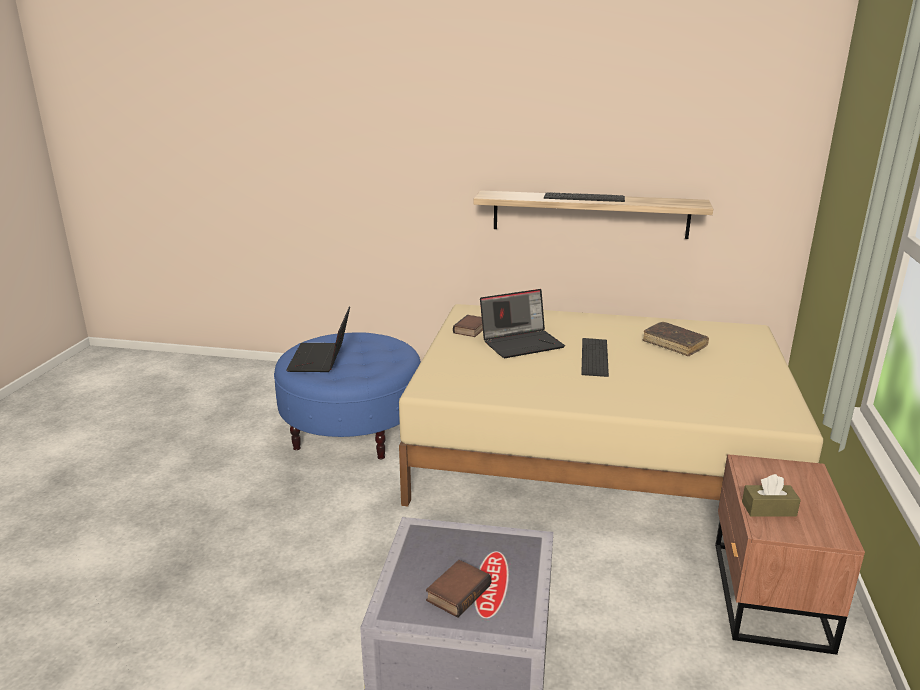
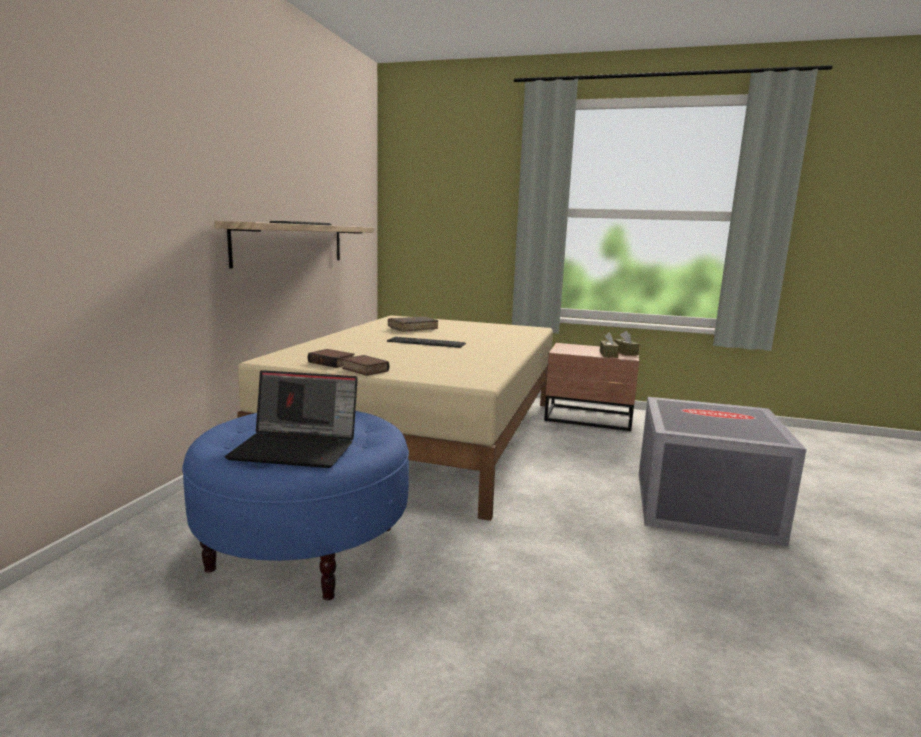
camera: 85 degrees left, 10 degrees down
book [426,560,491,618] -> book moved to [342,355,389,376]
laptop [480,289,565,358] -> none
none -> brown tissue box [614,331,639,356]

